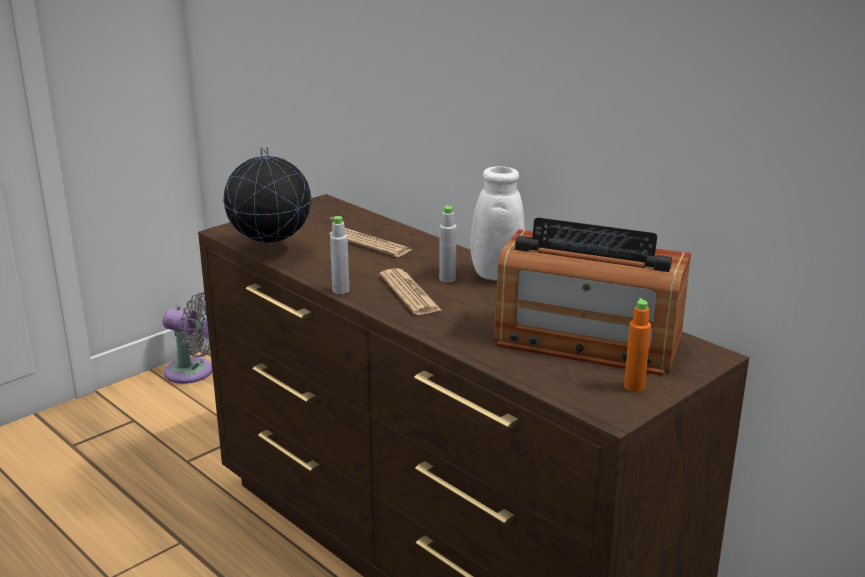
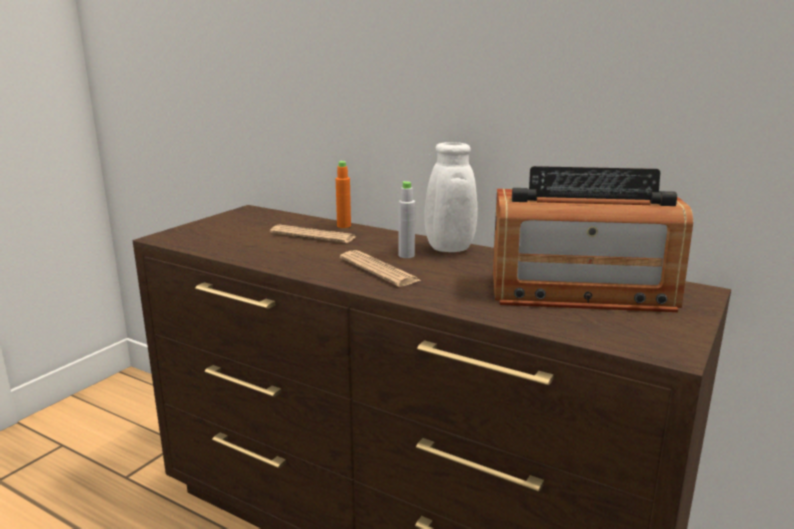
camera: 15 degrees left, 5 degrees down
grey fan [163,292,212,384] -> none
globe [223,147,312,251] -> none
grey bottle [330,216,349,294] -> none
orange bottle [624,298,651,392] -> orange bottle moved to [336,161,351,228]

